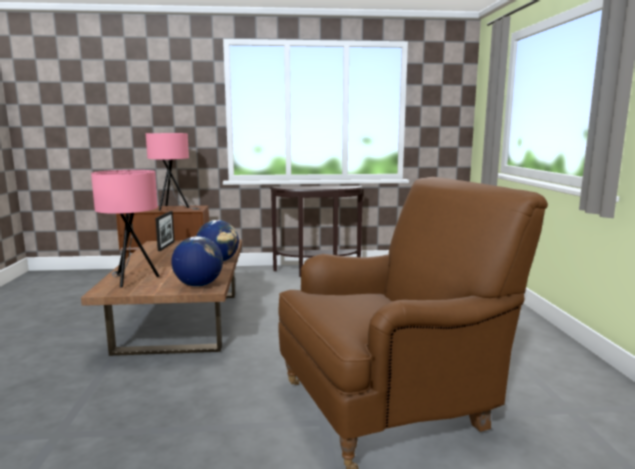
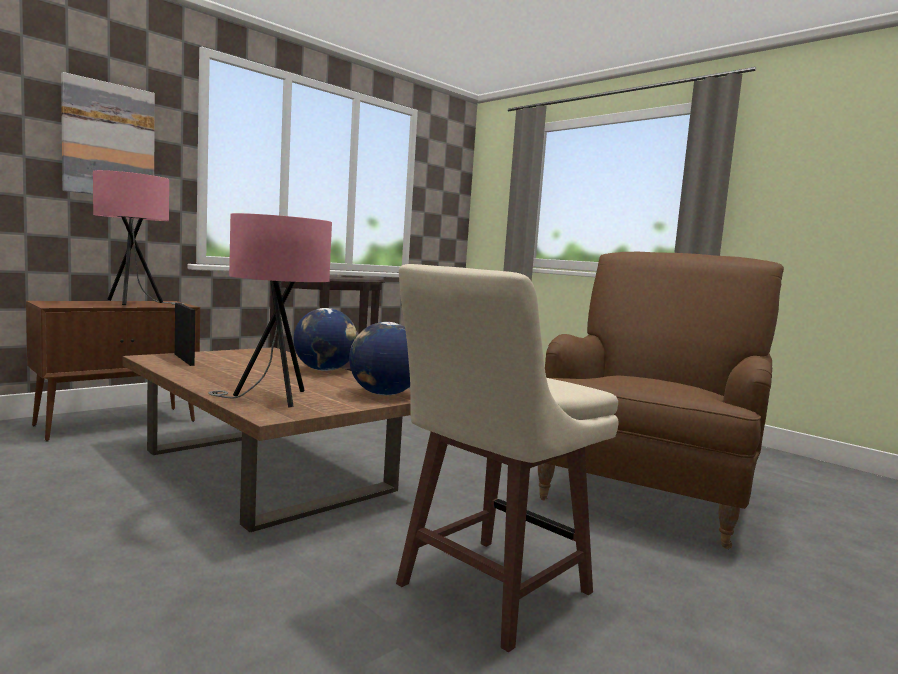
camera: 40 degrees left, 5 degrees down
none -> picture [61,72,155,194]
none -> beige stool [396,264,618,652]

